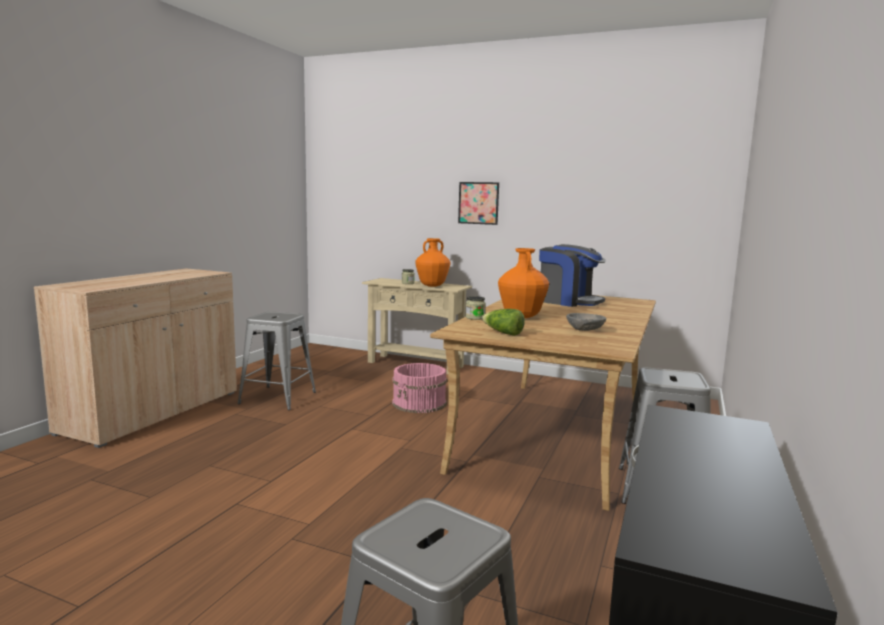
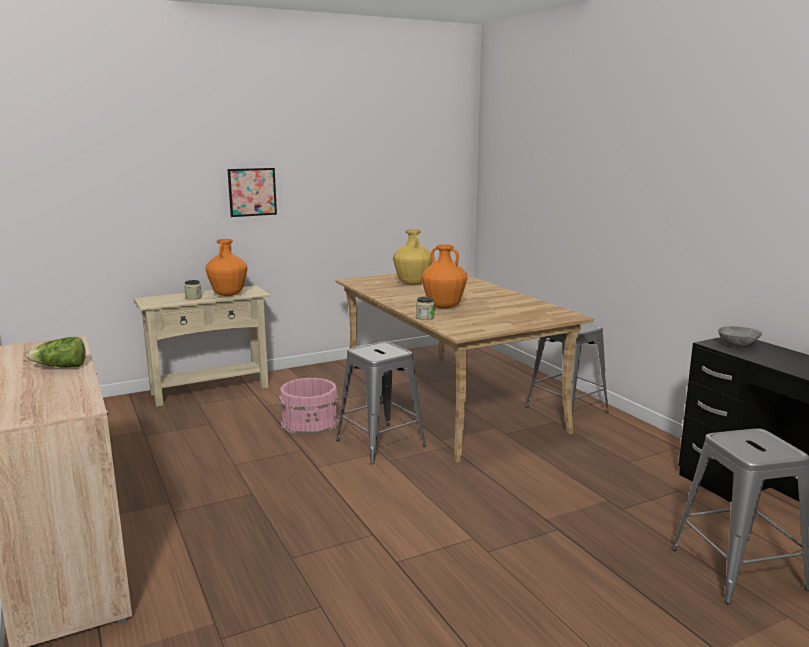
camera: 50 degrees left, 5 degrees up
grey stool [237,311,316,410] -> grey stool moved to [336,342,426,464]
lettuce [482,309,525,336] -> lettuce moved to [26,337,86,368]
coffee machine [539,244,606,307] -> yellow vase [393,229,432,285]
grey bowl [566,313,606,331] -> grey bowl moved to [718,326,762,347]

